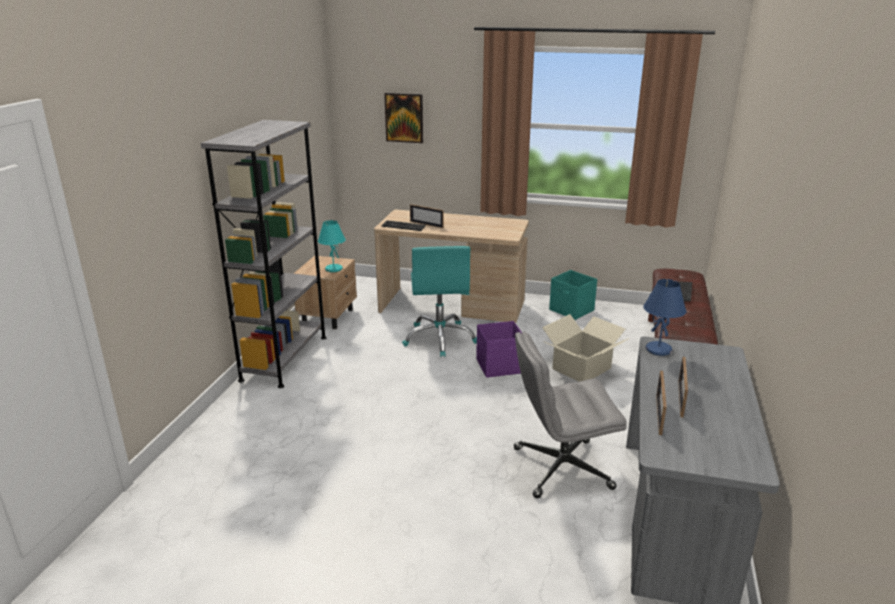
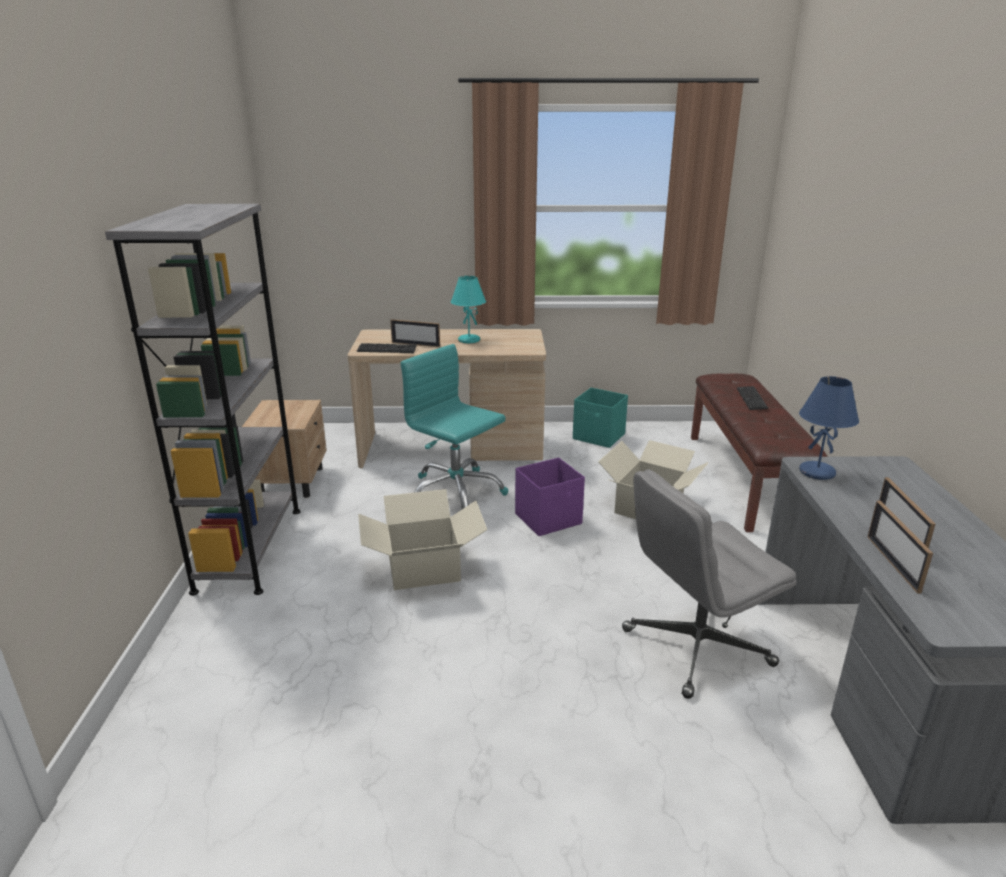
camera: 15 degrees left, 0 degrees up
turquoise table lamp [318,220,346,272] -> turquoise table lamp moved to [451,276,486,343]
picture [384,93,423,143] -> none
turquoise office chair [402,246,477,357] -> turquoise office chair turned 150 degrees clockwise [400,344,508,509]
none -> cardboard box [358,489,487,590]

